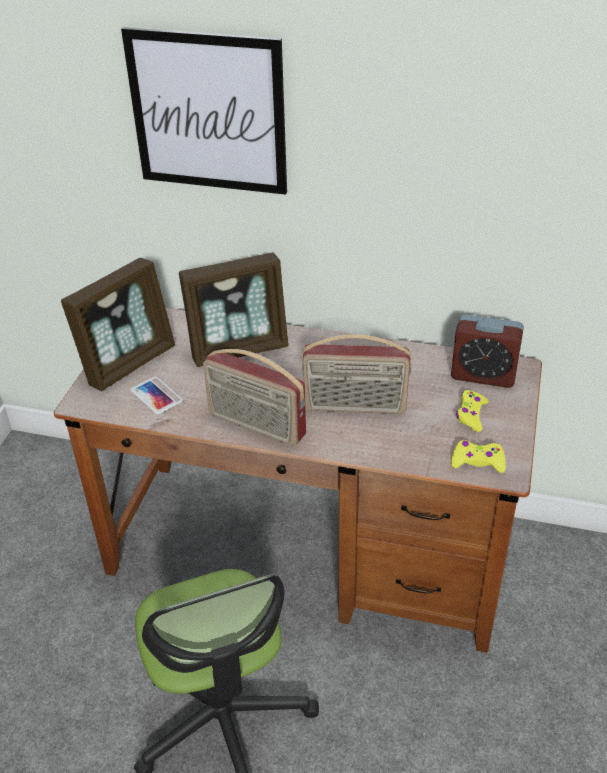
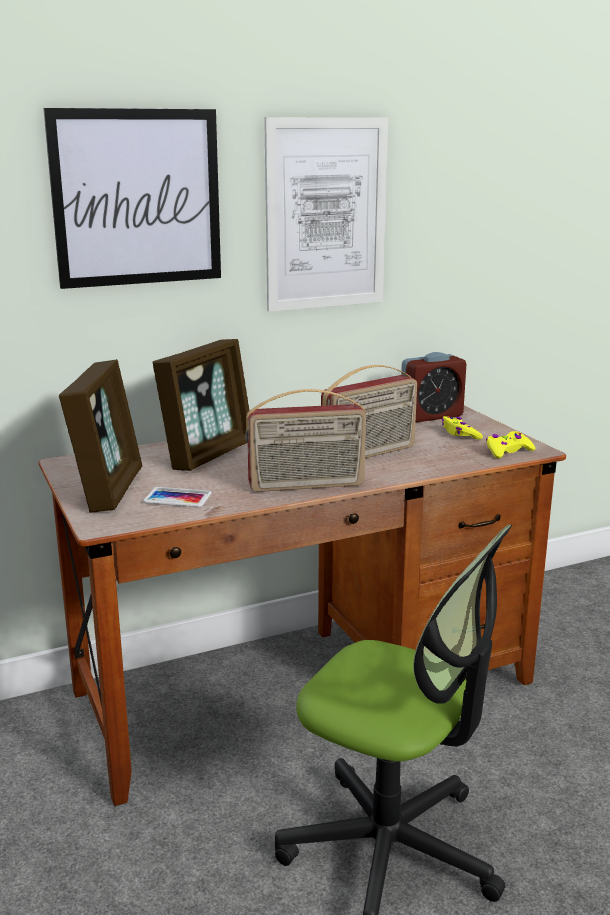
camera: 40 degrees left, 20 degrees down
none -> picture [264,117,388,312]

